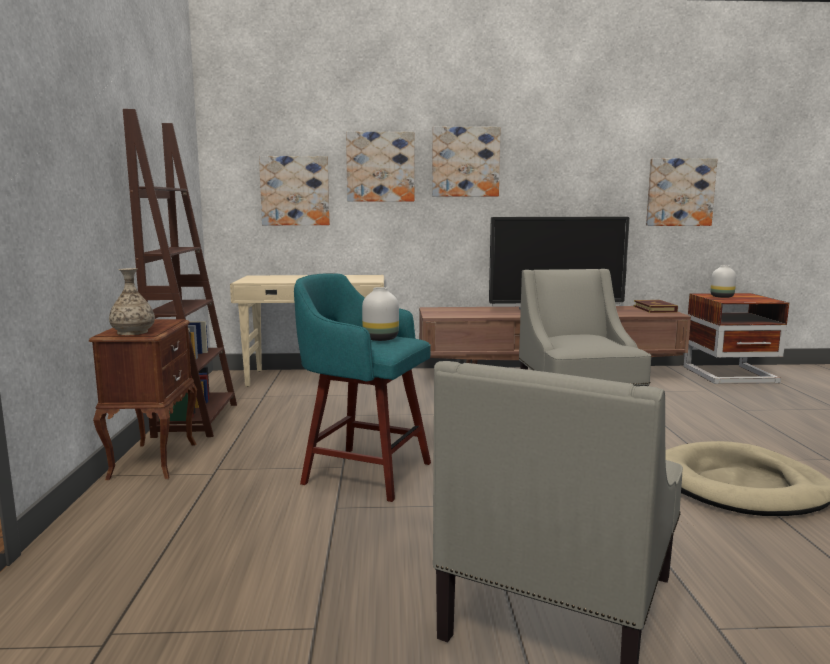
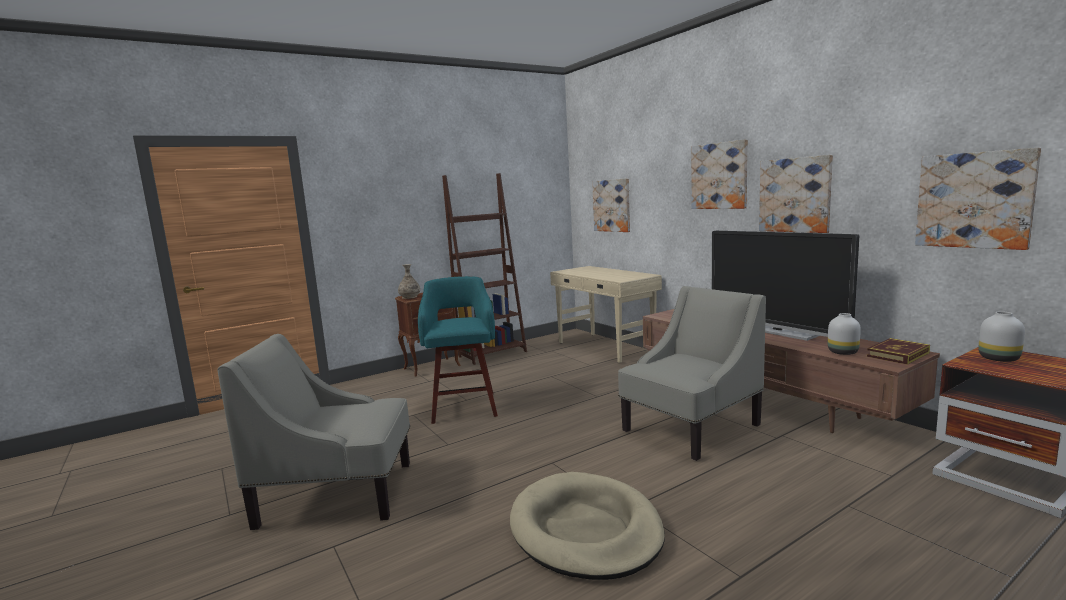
camera: 60 degrees right, 0 degrees up
picture [346,132,414,202] -> picture moved to [759,155,833,233]
white vase [362,287,399,341] -> white vase moved to [828,313,861,355]

